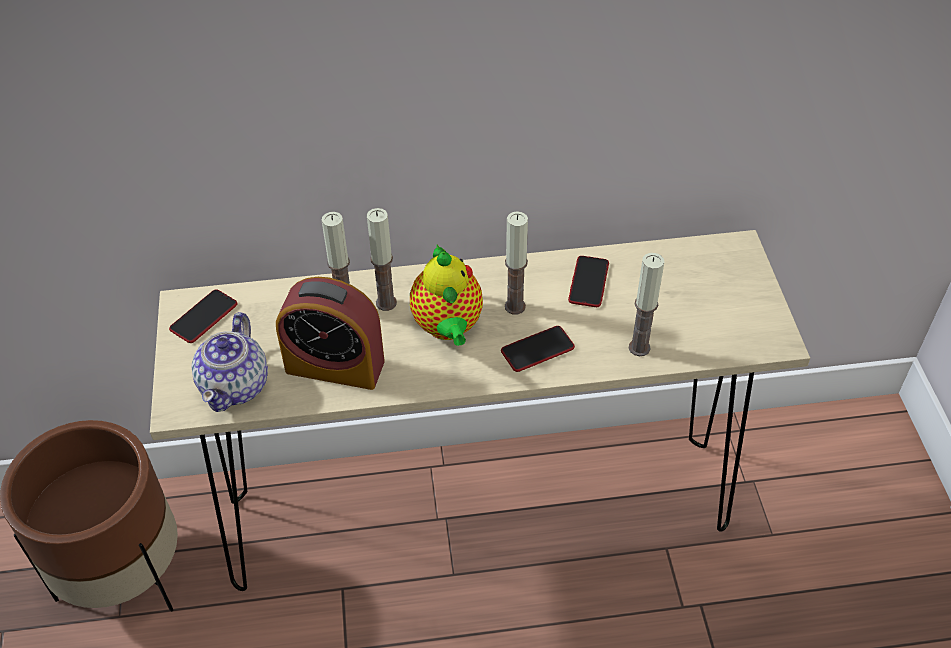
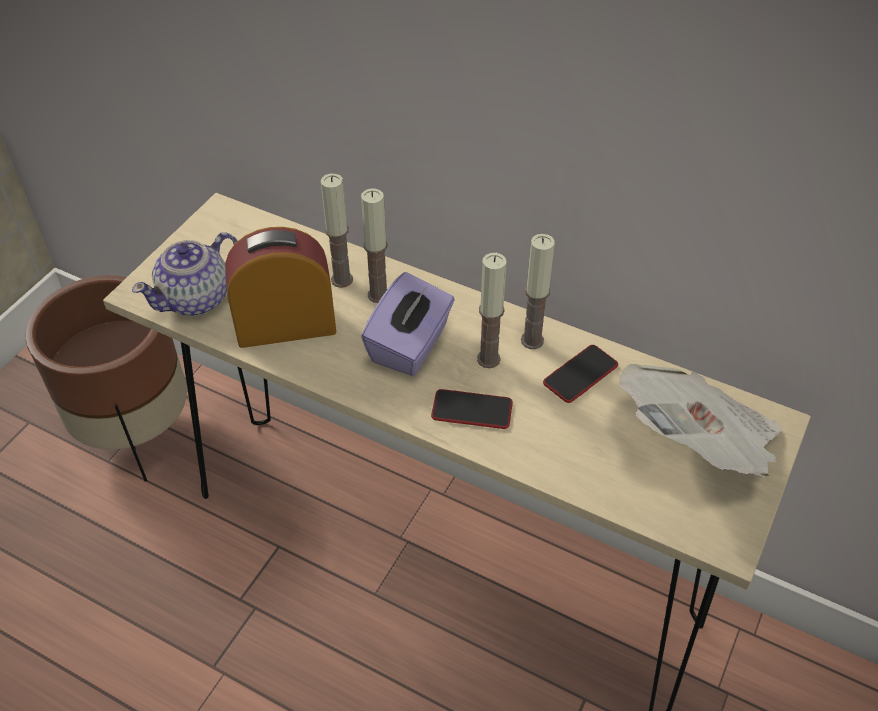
camera: 35 degrees right, 0 degrees up
phone [169,289,237,343] -> none
alarm clock [276,277,385,390] -> alarm clock turned 120 degrees clockwise [225,227,336,348]
teapot [410,244,483,346] -> purple tissue box [361,272,455,376]
candle [629,253,664,356] -> candle moved to [521,234,555,349]
none -> newspaper [619,364,782,477]

